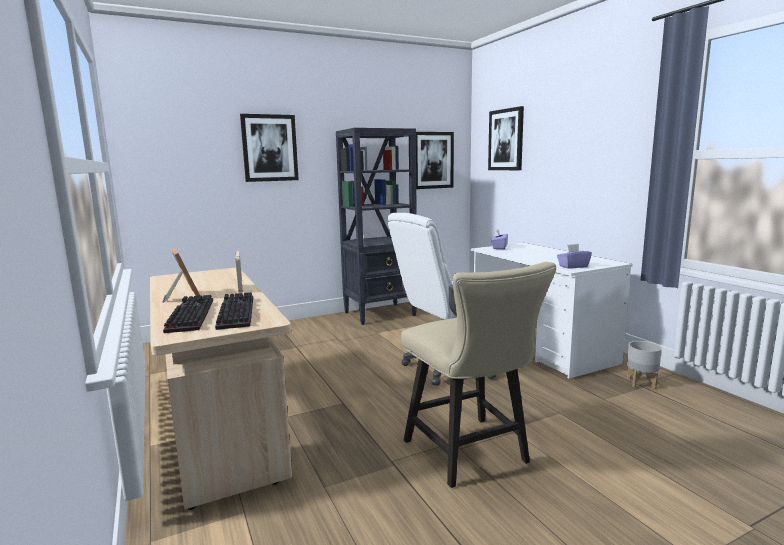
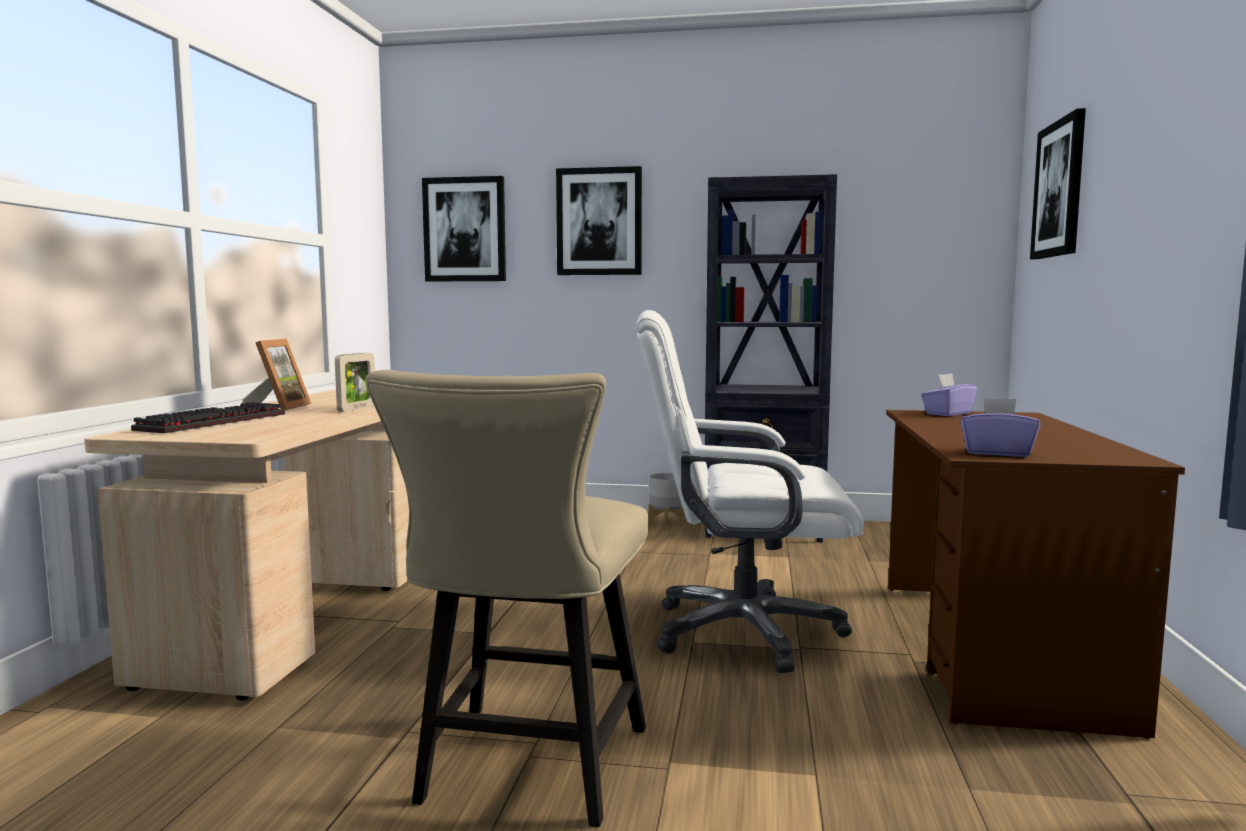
camera: 35 degrees right, 5 degrees down
keyboard [215,292,253,330] -> none
picture [416,132,454,189] -> picture moved to [422,176,506,282]
white desk [471,243,633,379] -> brown desk [886,410,1185,739]
grey planter [627,341,662,389] -> grey planter moved to [649,473,685,530]

